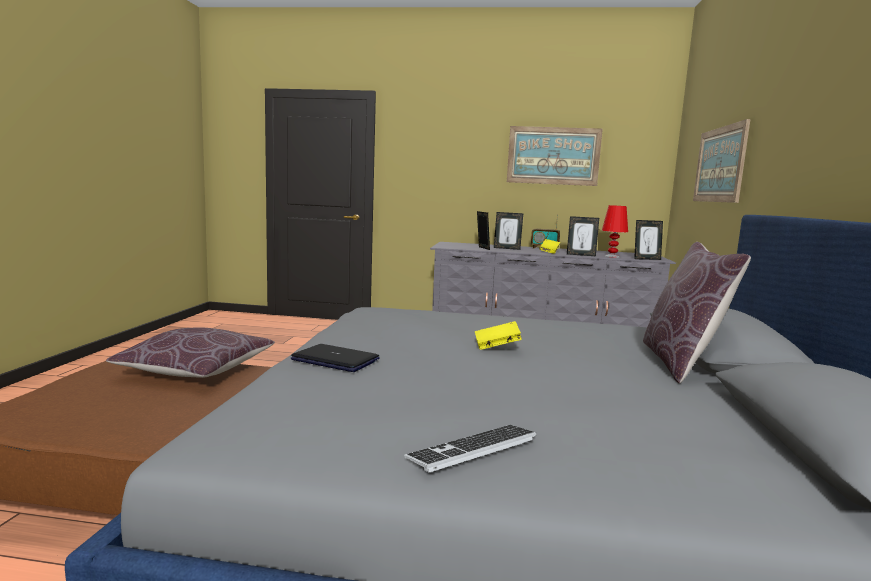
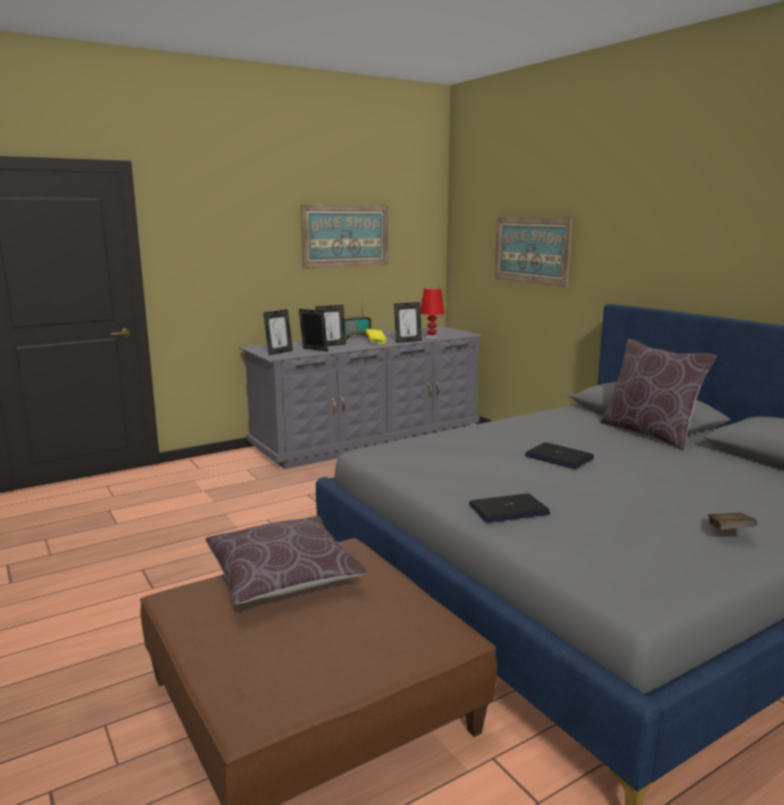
camera: 40 degrees left, 5 degrees up
keyboard [404,425,537,473] -> brown book [708,513,757,530]
yellow book [475,321,522,350] -> laptop [525,442,594,469]
picture frame [634,220,663,260] -> picture frame moved to [263,309,293,355]

